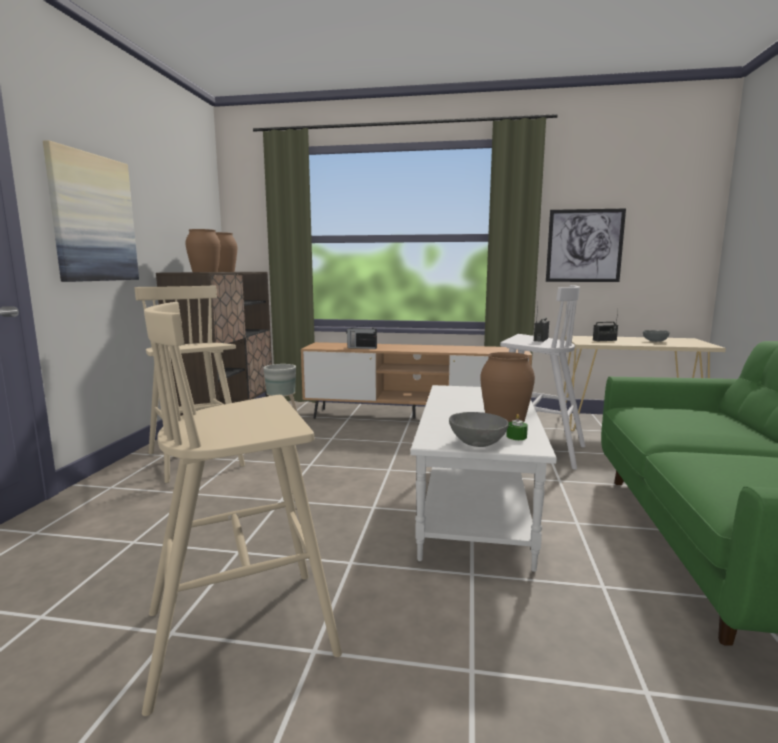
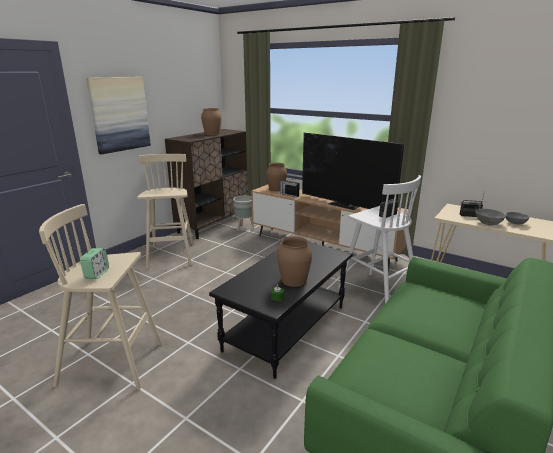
camera: 25 degrees right, 10 degrees up
brown vase [185,229,221,272] -> brown vase moved to [266,163,287,191]
white coffee table [410,385,557,572] -> black coffee table [209,242,353,379]
grey bowl [449,412,509,447] -> grey bowl moved to [475,209,506,225]
picture [546,208,626,282] -> none
none -> alarm clock [80,248,109,279]
none -> television [302,132,404,210]

